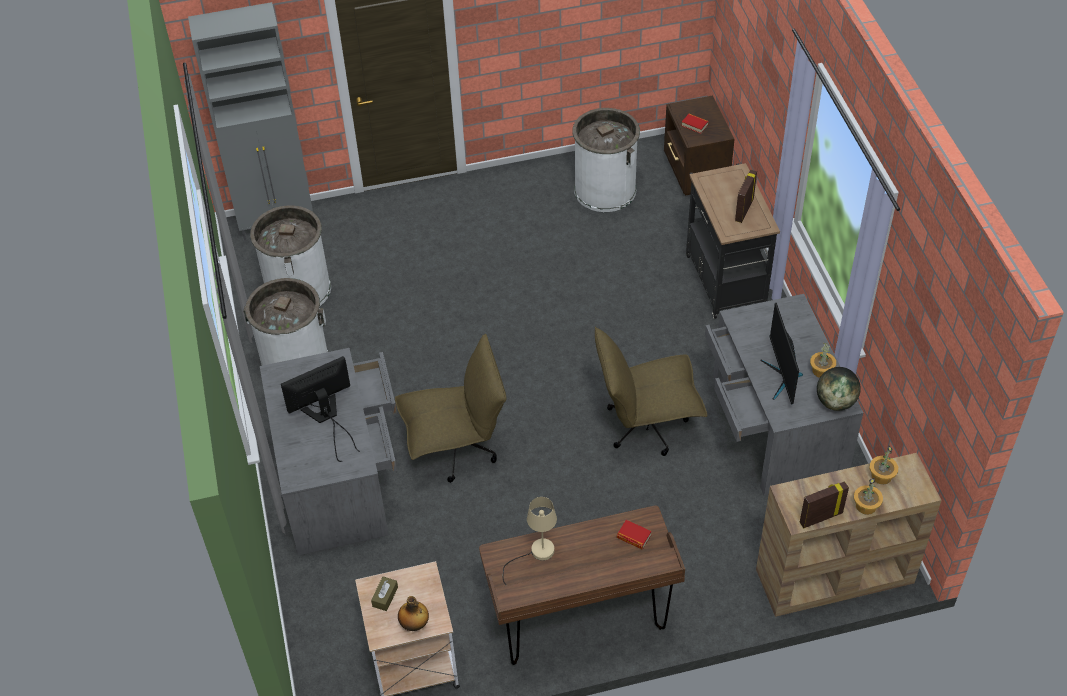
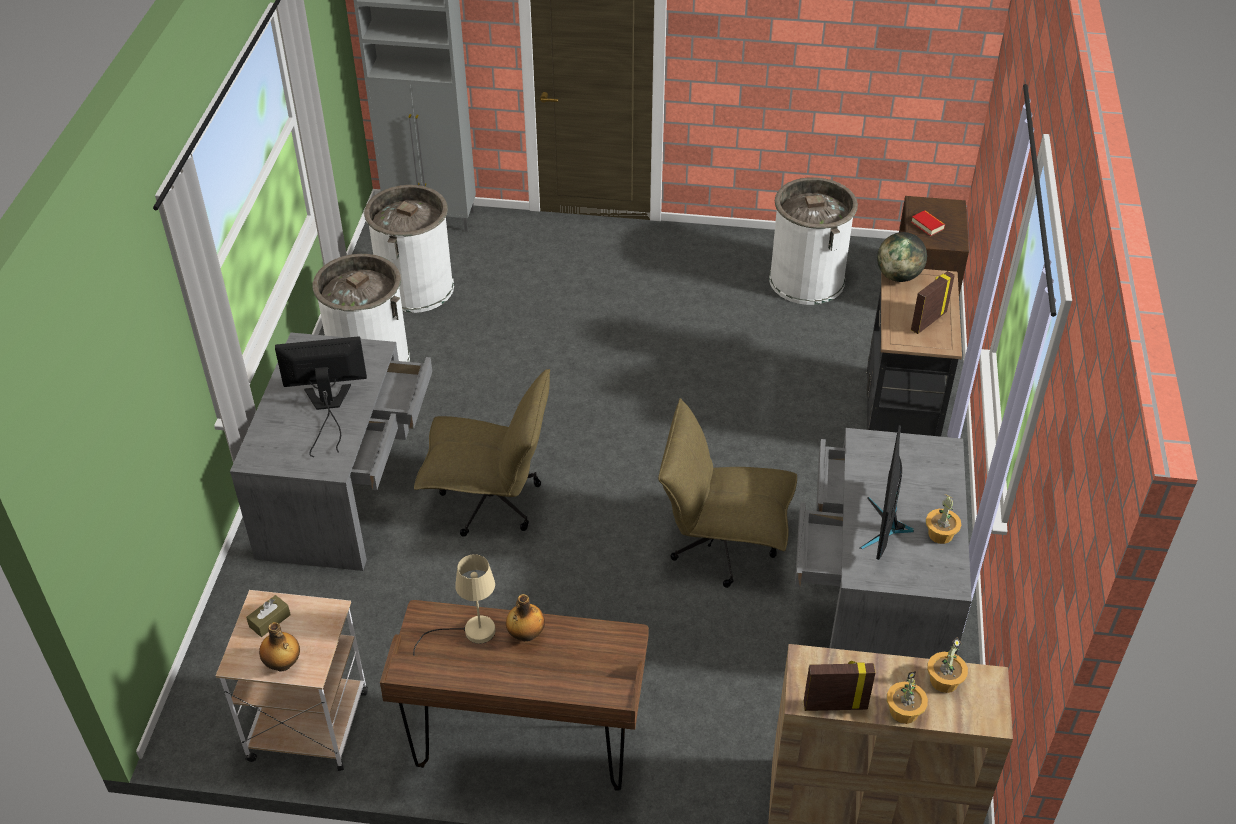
camera: 20 degrees right, 5 degrees down
book [617,520,651,549] -> none
globe [817,367,861,411] -> globe moved to [877,232,927,282]
none -> bottle [506,594,545,641]

